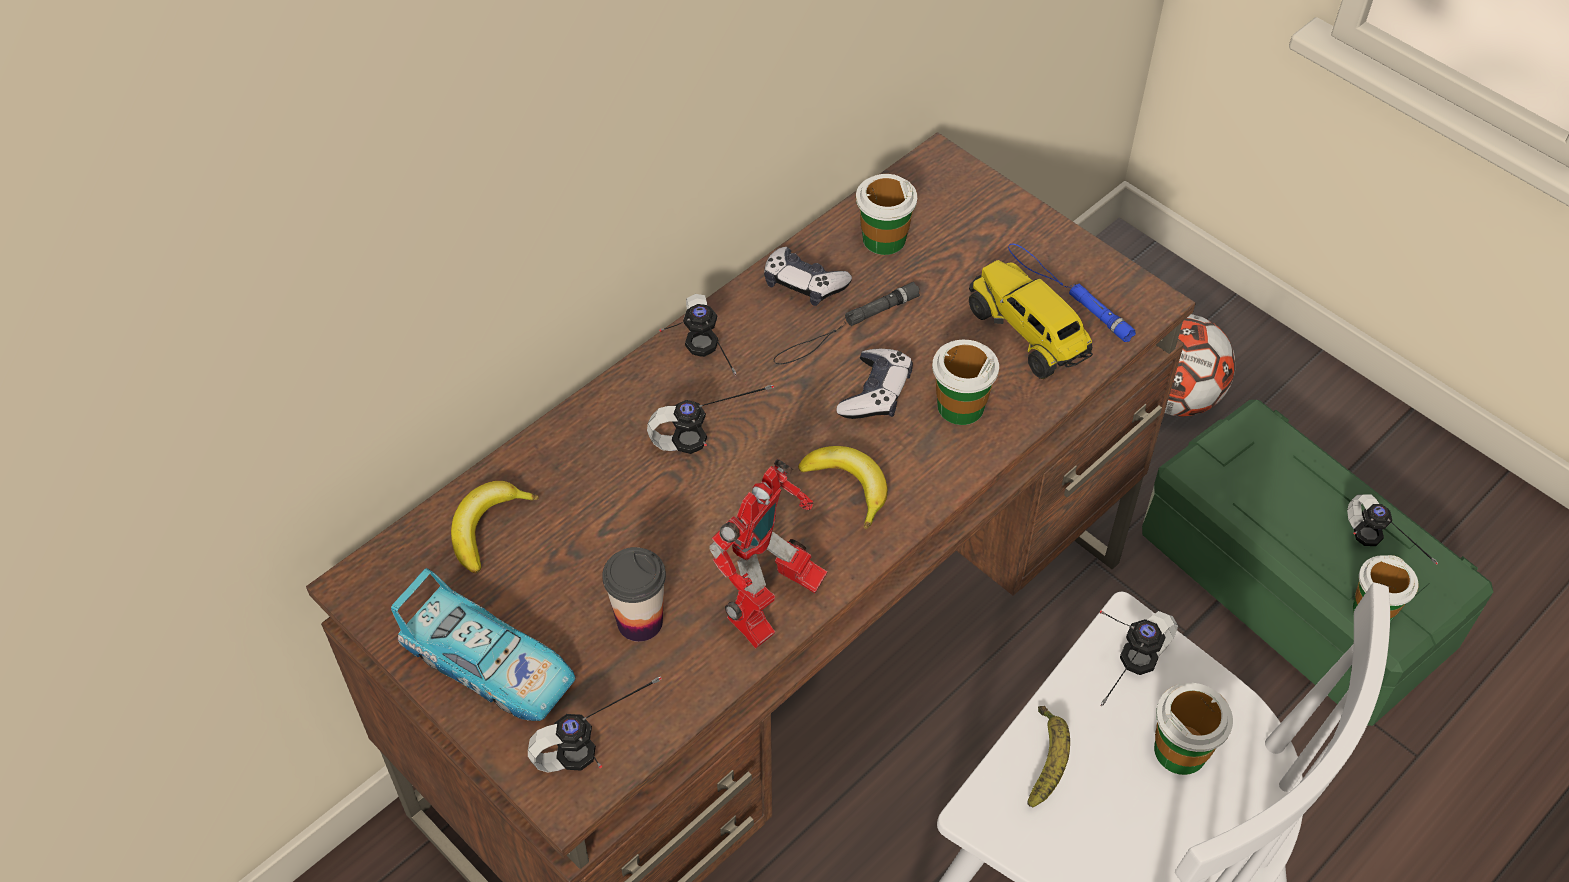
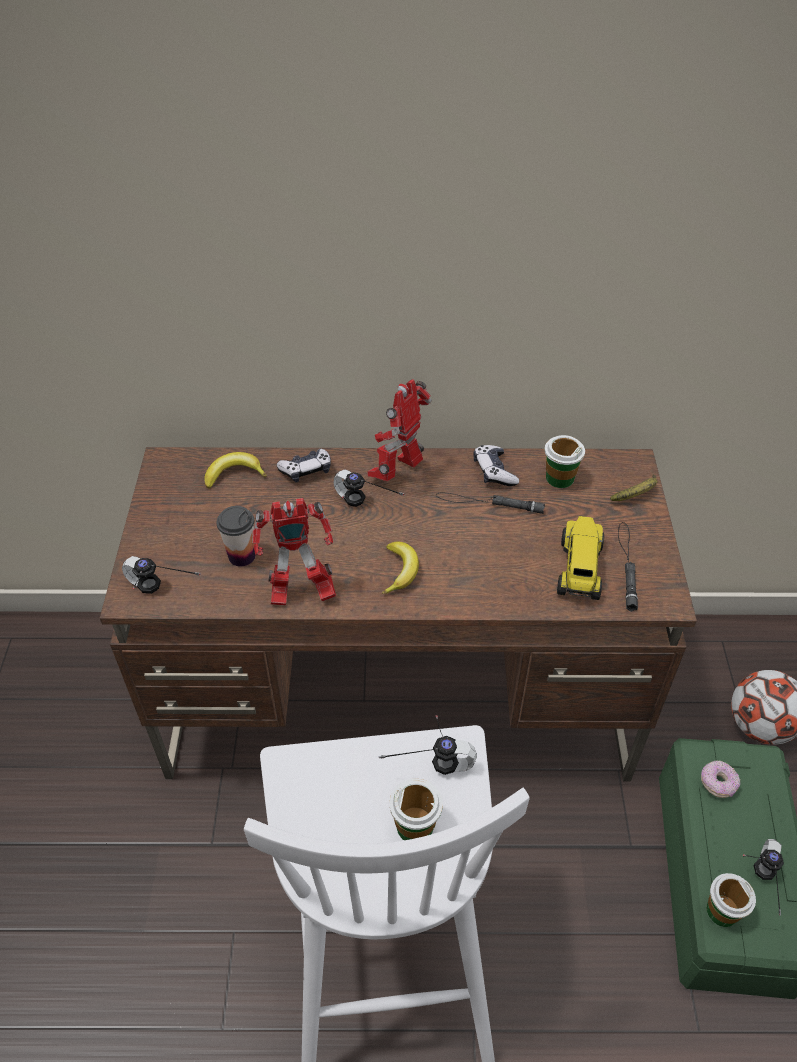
camera: 45 degrees right, 5 degrees down
toy car [391,568,576,721] -> none
headphones [659,294,736,376] -> toy robot [368,379,432,481]
game controller [836,349,913,419] -> game controller moved to [277,449,331,482]
cup [932,340,999,425] -> none
blue flashlight [1008,244,1136,342] -> black flashlight [618,522,638,612]
banana [1027,706,1070,807] -> banana moved to [610,474,658,501]
none -> donut [701,760,740,798]

